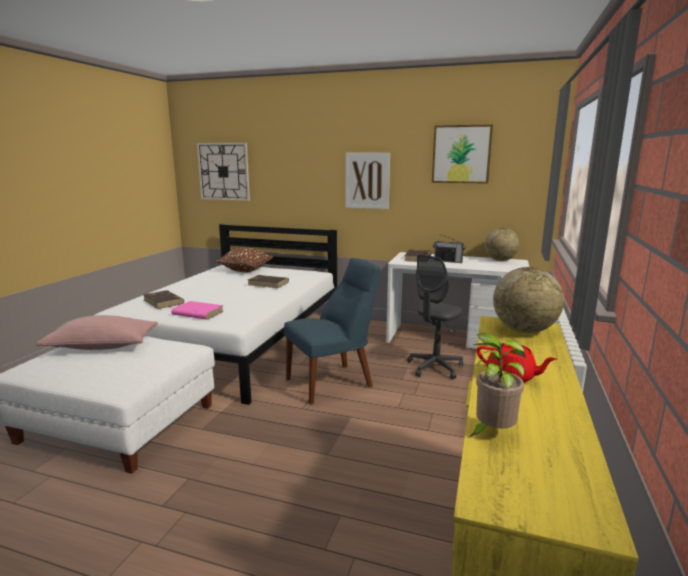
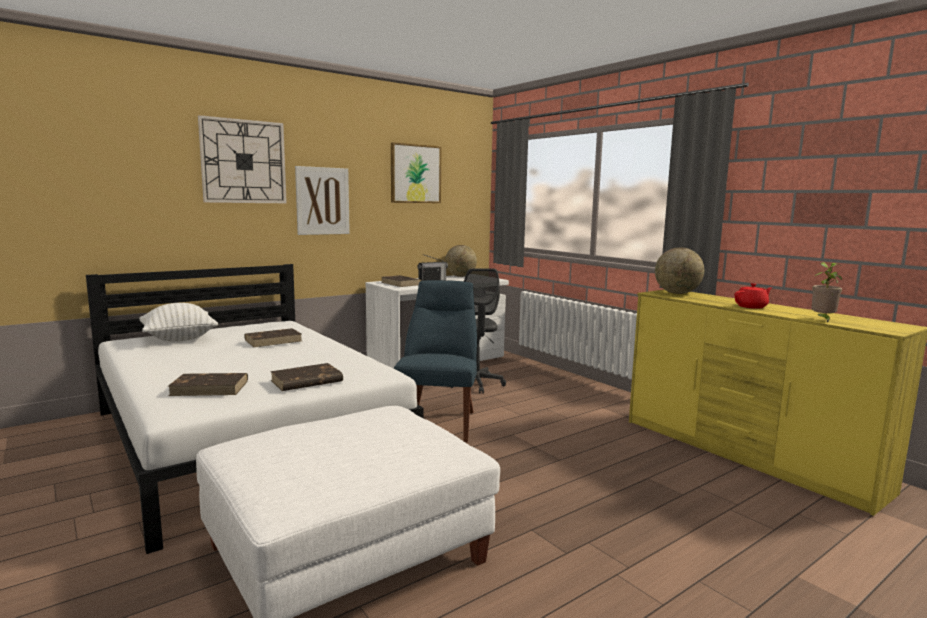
camera: 55 degrees left, 5 degrees down
pink pillow [36,315,158,350] -> none
pink book [171,301,224,320] -> brown book [270,363,343,391]
wall clock [197,143,250,201] -> wall clock moved to [198,115,287,203]
brown pillow [216,247,273,273] -> white pillow [139,303,218,341]

